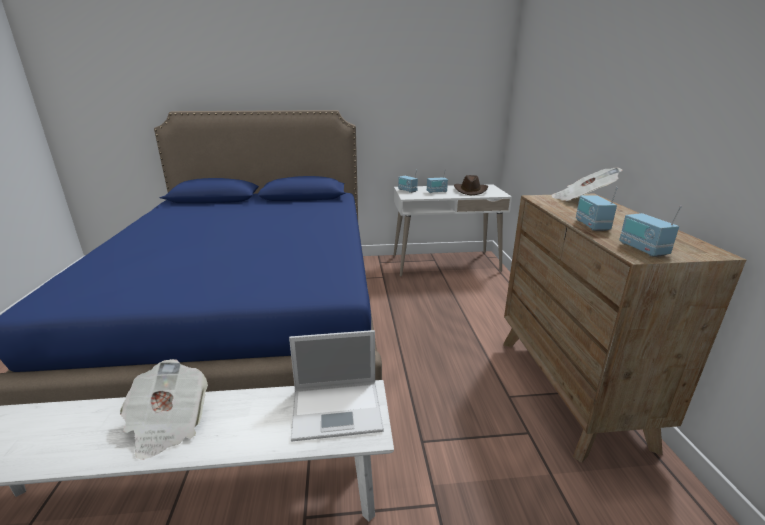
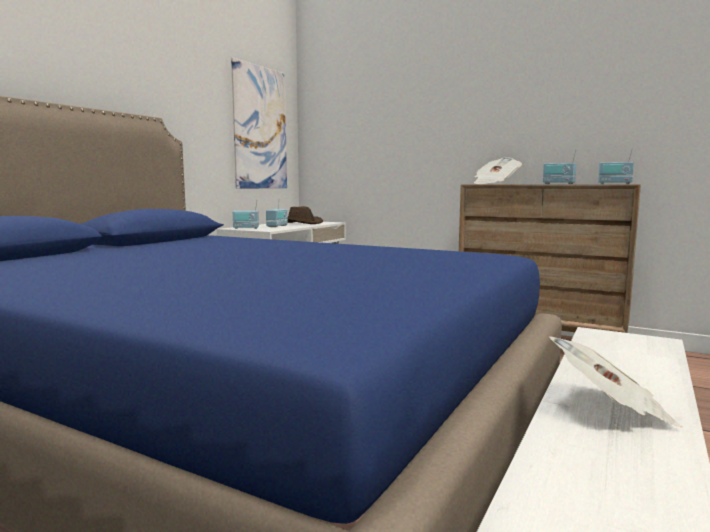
camera: 55 degrees left, 15 degrees down
laptop [289,330,384,441] -> none
none -> picture [231,58,287,189]

